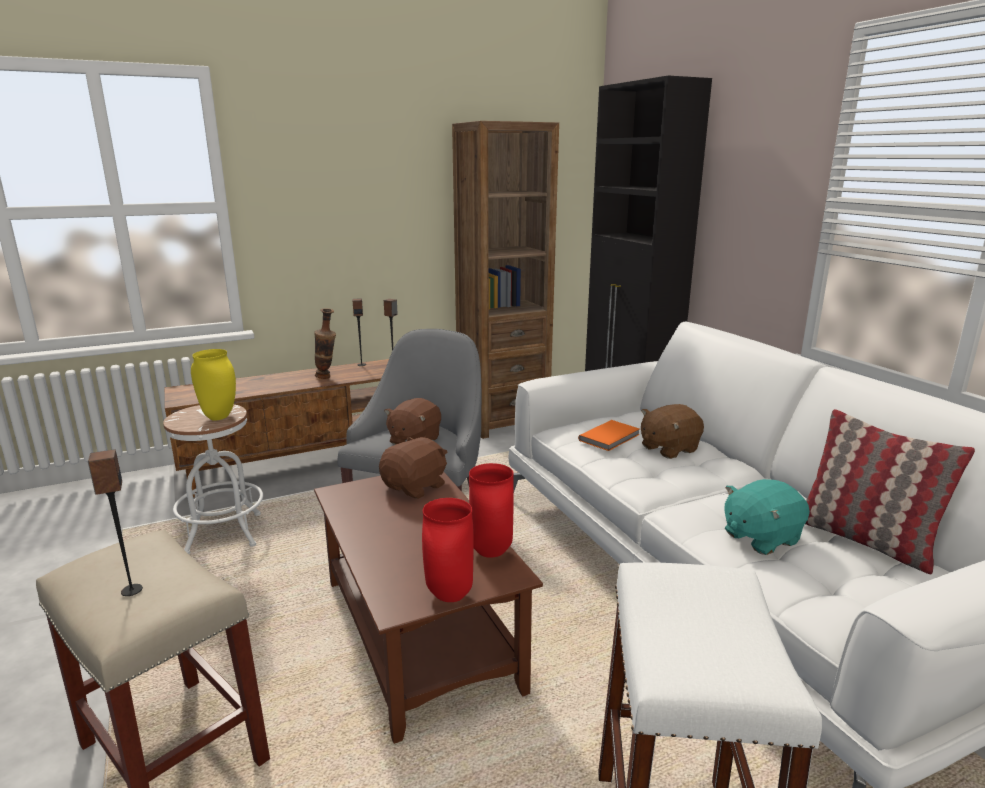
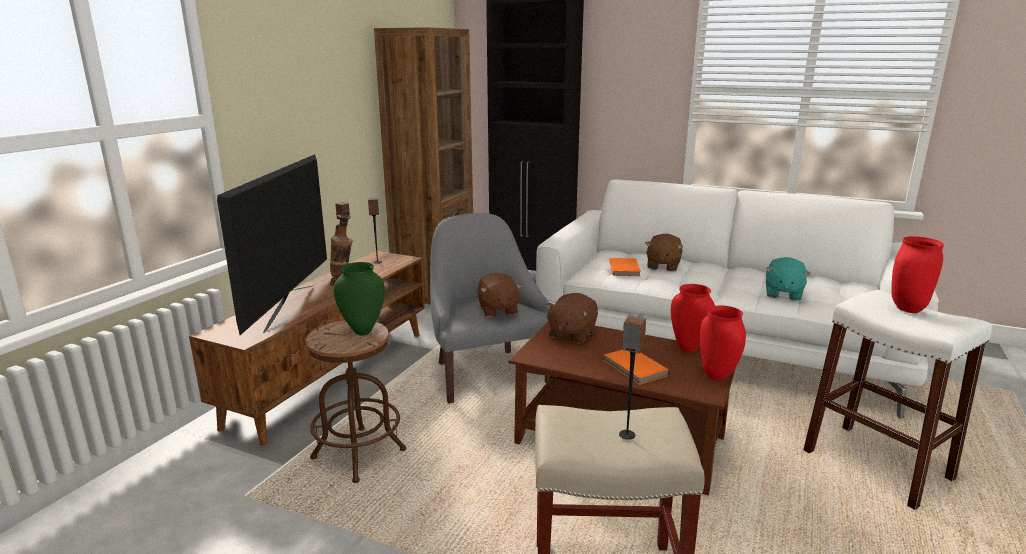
camera: 40 degrees left, 0 degrees up
white stool [163,404,263,554] -> brown stool [306,320,406,483]
yellow vase [191,349,236,421] -> green vase [334,262,385,336]
brown plush toy [379,437,448,499] -> brown plush toy turned 150 degrees counterclockwise [545,293,598,344]
pillow [805,409,975,574] -> none
none -> television [217,154,327,335]
none -> orange book [603,350,670,385]
none -> red vase [892,236,944,313]

